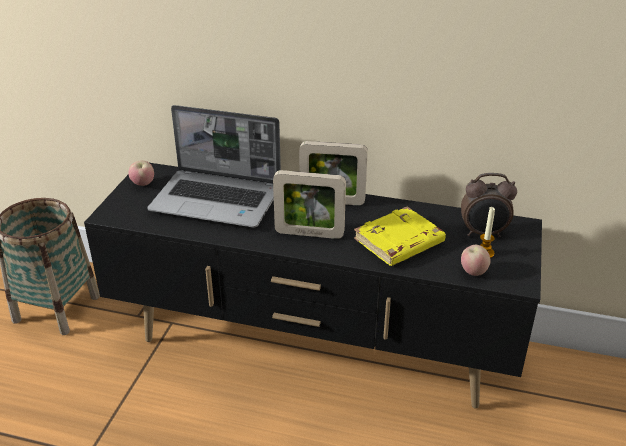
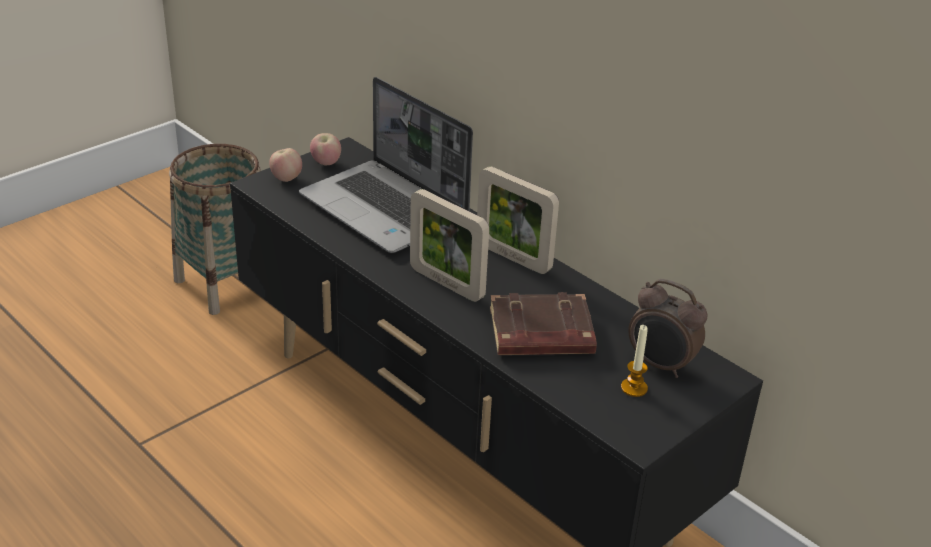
camera: 30 degrees right, 0 degrees up
yellow book [354,207,446,266] -> brown book [490,292,597,355]
apple [461,245,491,276] -> apple moved to [269,148,302,182]

